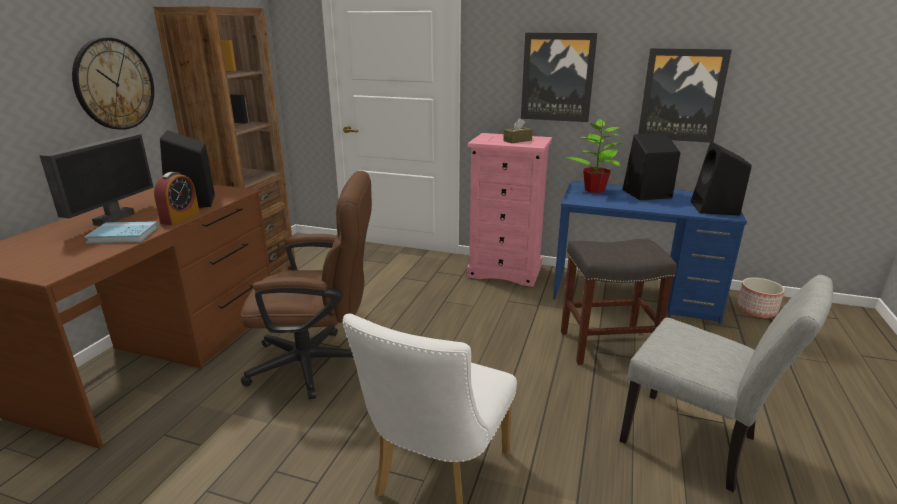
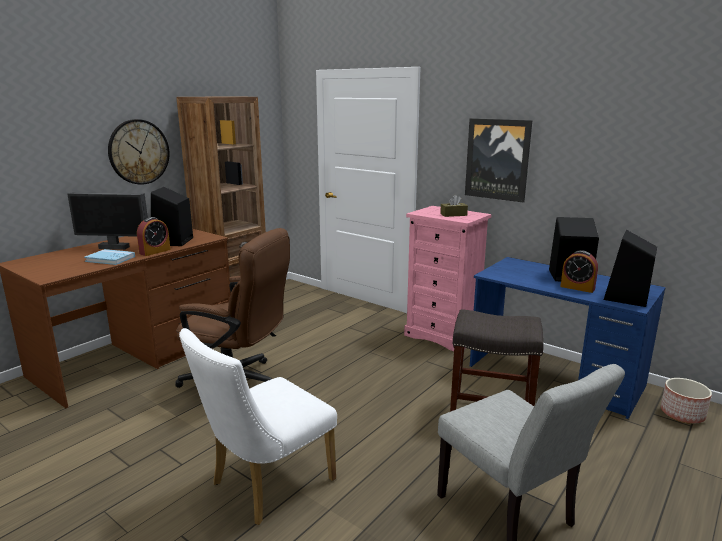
camera: 20 degrees right, 5 degrees down
monitor [39,134,154,226] -> monitor turned 60 degrees clockwise [67,192,148,250]
potted plant [566,119,623,193] -> none
picture [638,48,732,142] -> none
none -> alarm clock [560,250,598,293]

